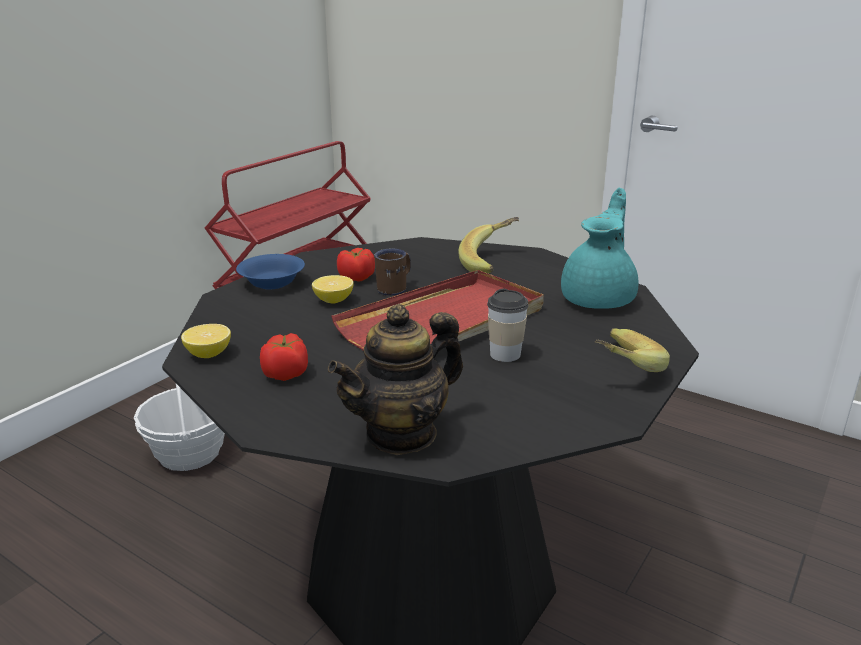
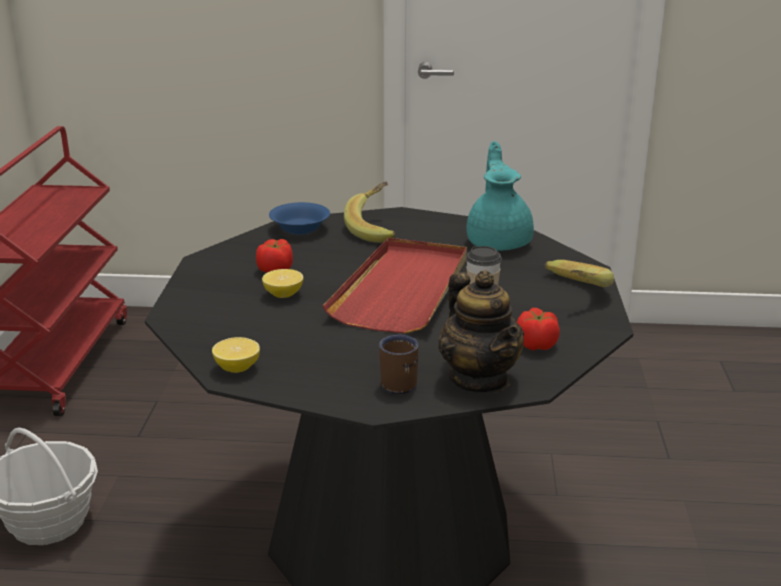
camera: 30 degrees left, 0 degrees up
blue bowl [236,254,305,289] -> blue bowl moved to [269,202,330,235]
tomato [260,333,308,381] -> tomato moved to [517,308,560,351]
teapot [328,304,463,455] -> teapot turned 45 degrees counterclockwise [438,270,524,394]
brown mug [375,248,411,296] -> brown mug moved to [379,335,418,395]

